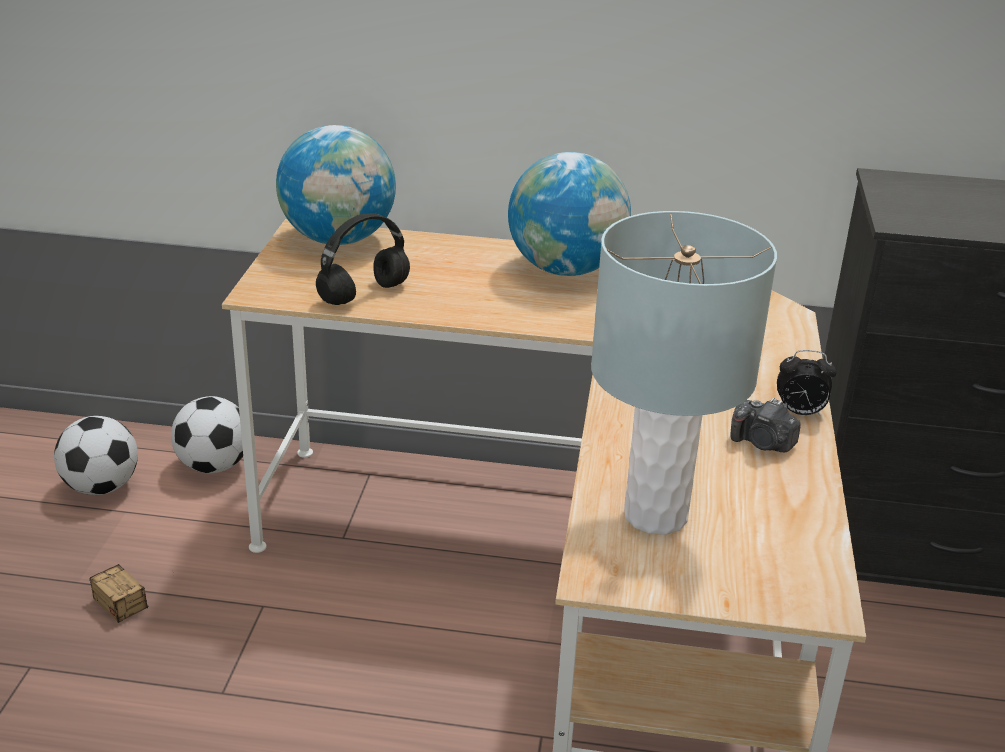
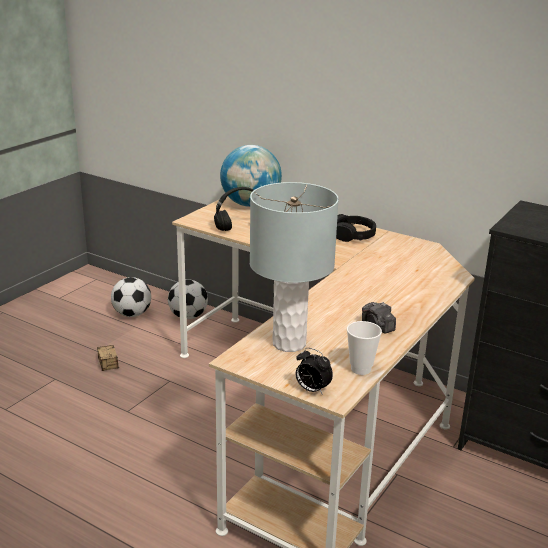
camera: 25 degrees right, 5 degrees down
globe [508,152,631,276] -> black headphones [336,214,376,242]
alarm clock [777,350,837,416] -> alarm clock moved to [296,348,333,395]
none -> cup [347,321,382,375]

